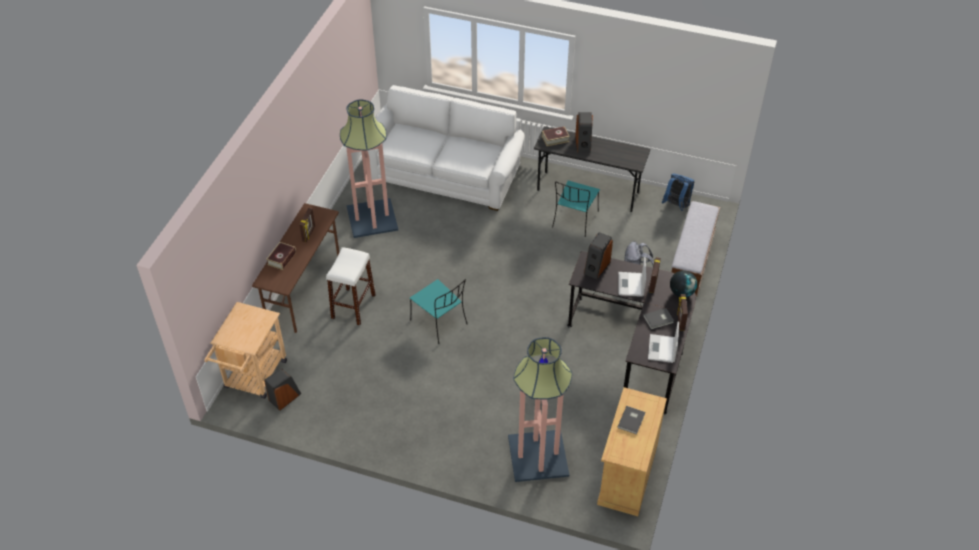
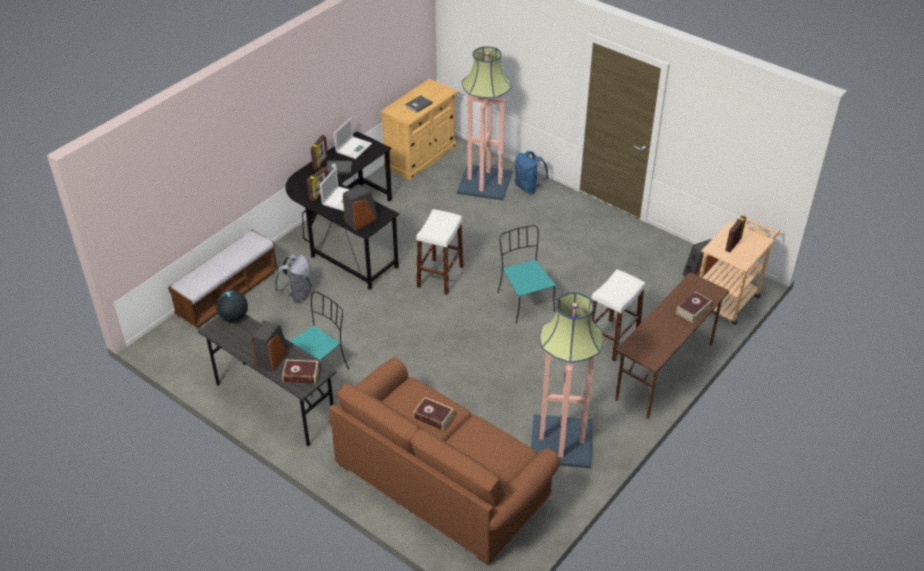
camera: 160 degrees left, 5 degrees down
picture frame [299,208,315,242] -> picture frame moved to [725,216,746,253]
white sofa [368,85,524,211] -> brown sofa [329,358,561,565]
blue backpack [662,174,694,211] -> blue backpack moved to [515,151,549,194]
globe [670,270,697,297] -> globe moved to [216,291,248,322]
none -> book [413,397,454,431]
none -> white stool [416,209,464,295]

